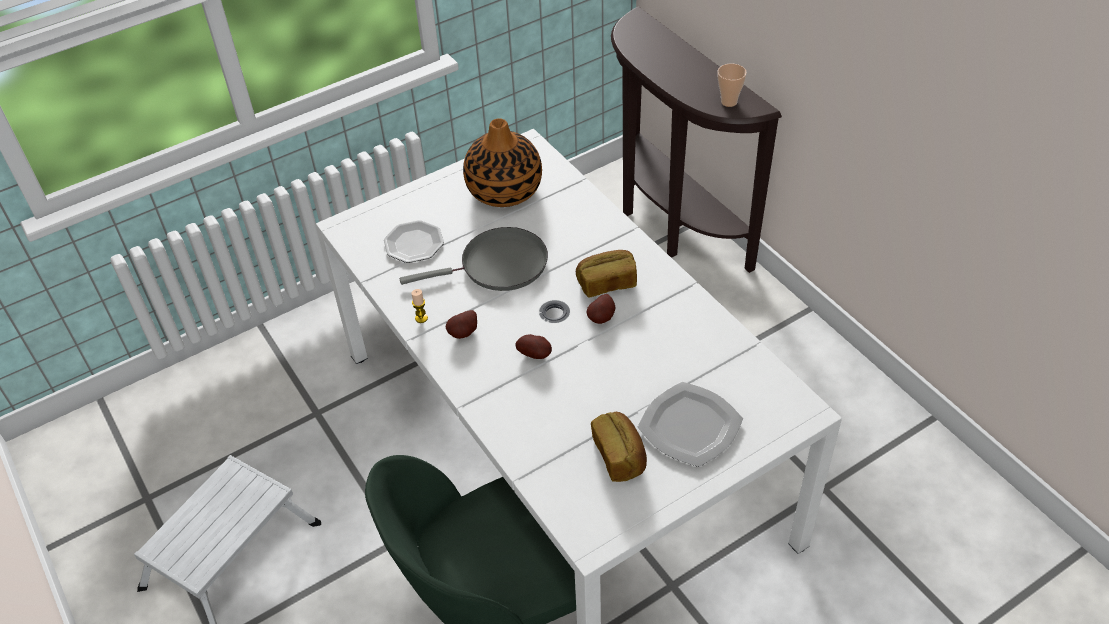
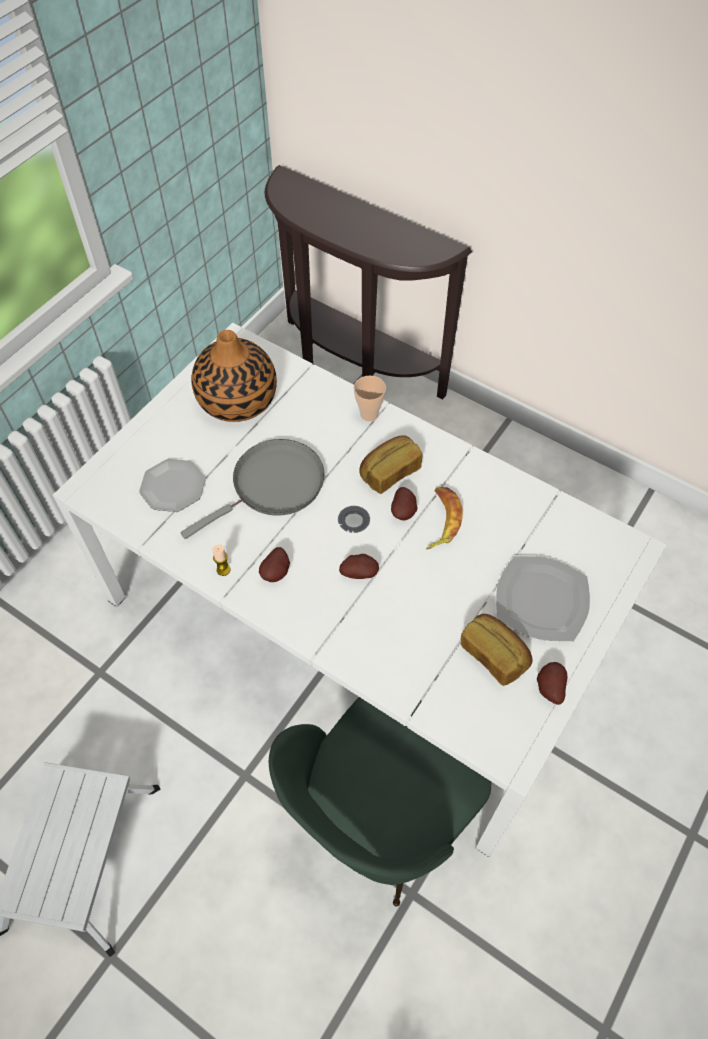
camera: 25 degrees left, 10 degrees up
cup [717,64,747,107] -> cup moved to [354,376,386,421]
none -> banana [426,487,463,549]
none -> potato [537,662,568,705]

